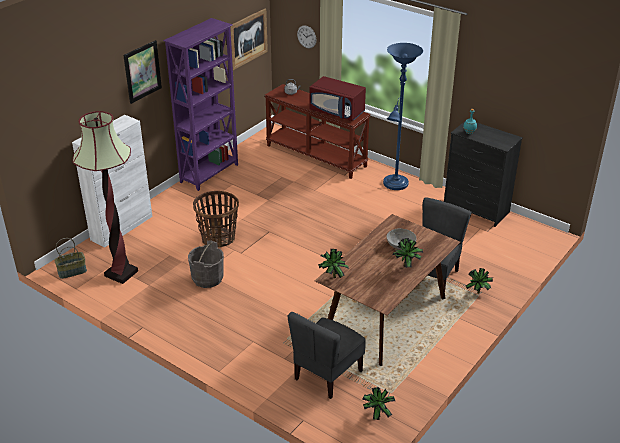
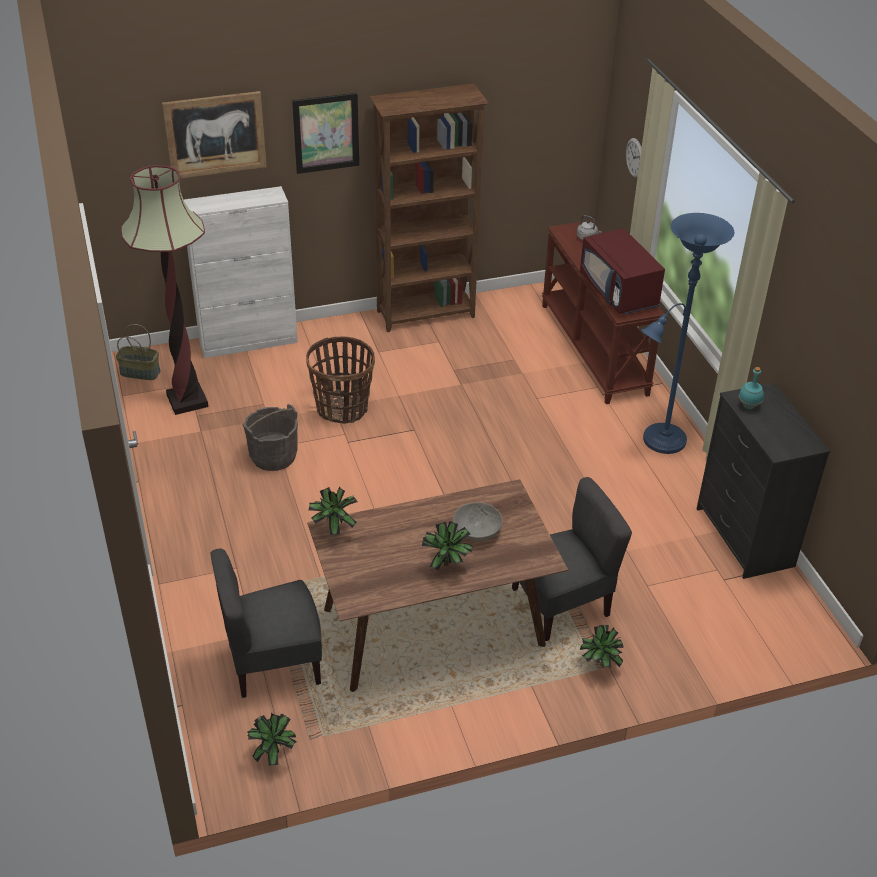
camera: 35 degrees right, 5 degrees up
purple bookcase [163,18,238,191] -> brown bookcase [370,84,489,332]
picture [230,9,268,70] -> picture moved to [162,91,267,179]

